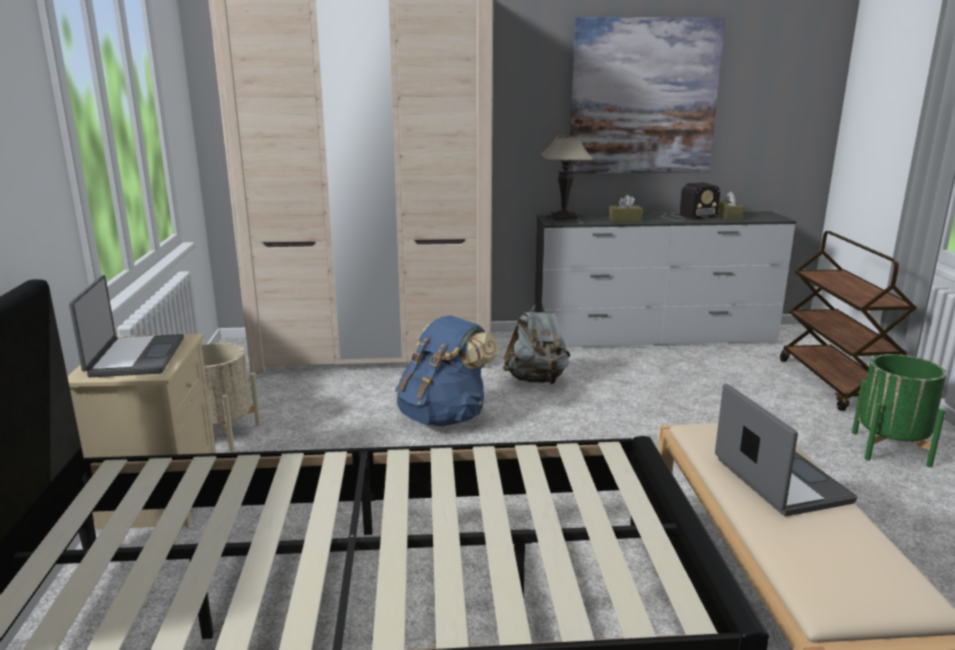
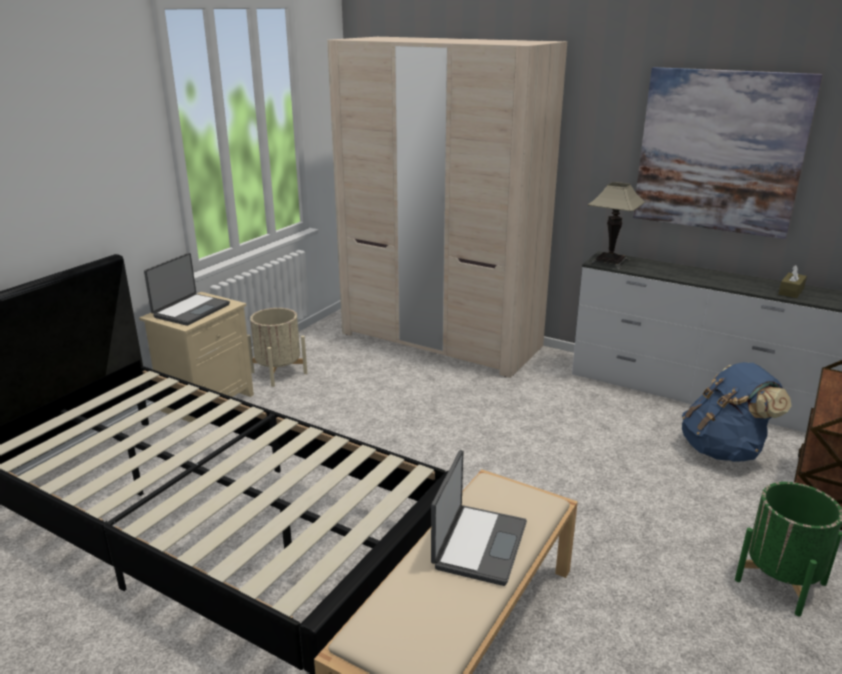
camera: 35 degrees right, 5 degrees up
blue backpack [395,315,499,427] -> blue backpack moved to [682,362,791,462]
grey backpack [503,302,570,384] -> none
brown tissue box [608,195,643,222] -> none
radio [662,182,720,221] -> none

